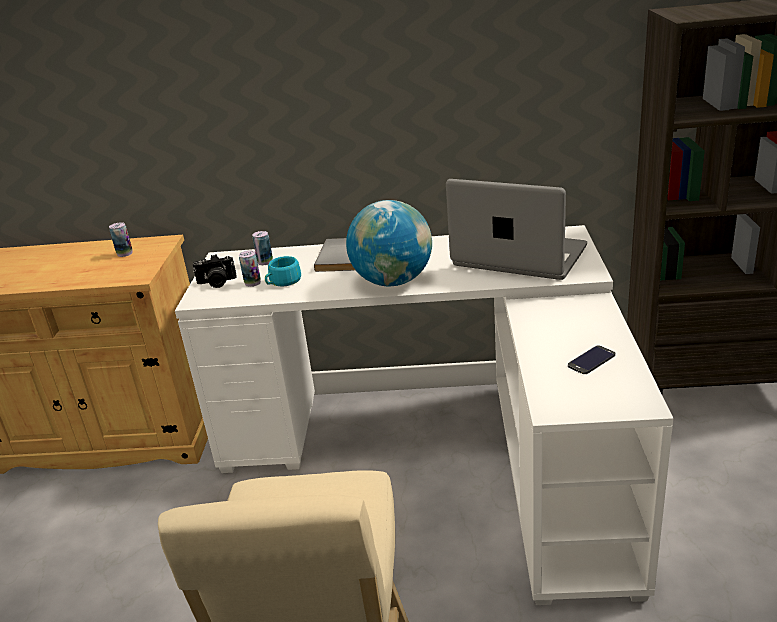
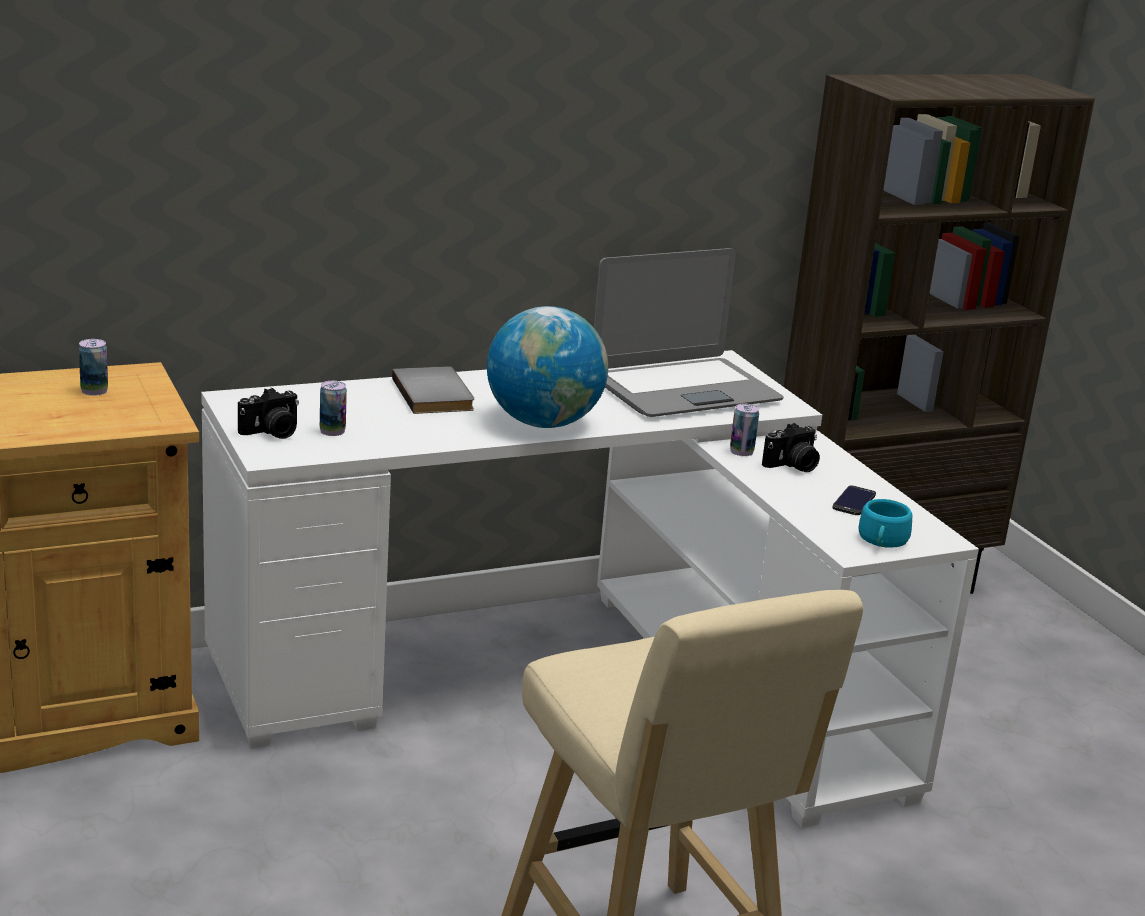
camera: 30 degrees left, 5 degrees down
can [252,231,273,265] -> can moved to [730,404,759,456]
turquoise cup [265,256,301,286] -> turquoise cup moved to [858,499,912,548]
laptop [446,179,587,280] -> laptop turned 150 degrees clockwise [594,248,783,417]
none -> camera [762,423,820,472]

